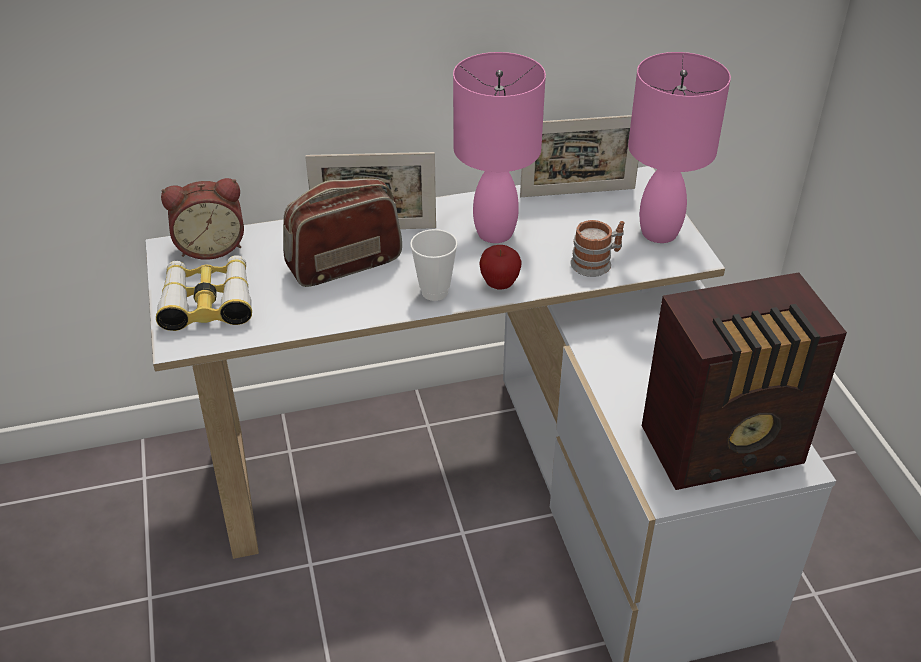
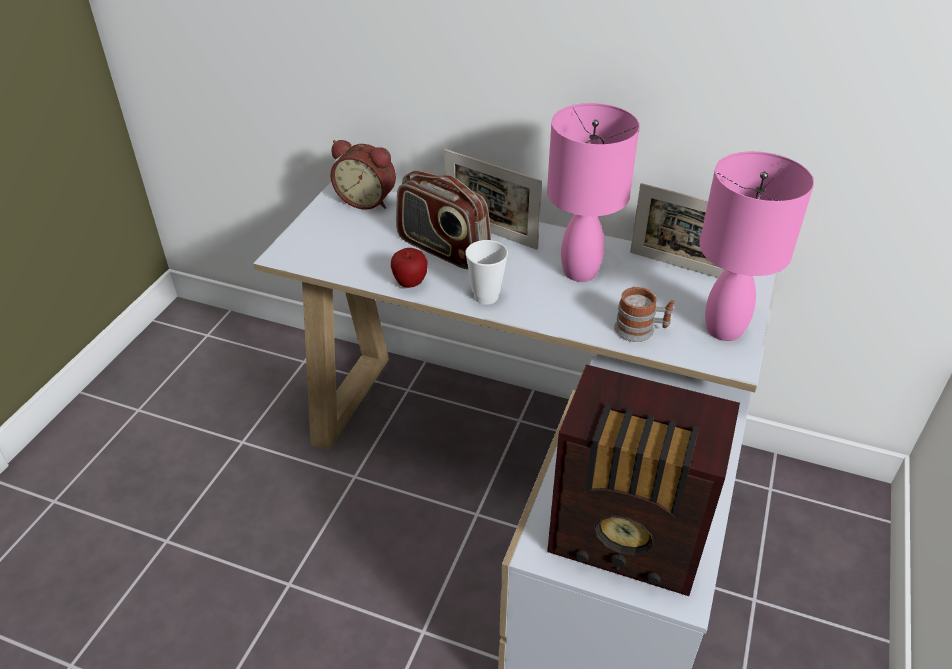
camera: 35 degrees right, 0 degrees up
binoculars [156,255,252,331] -> none
radio [283,179,402,287] -> radio turned 150 degrees counterclockwise [396,171,491,269]
apple [479,245,522,290] -> apple moved to [391,248,428,288]

